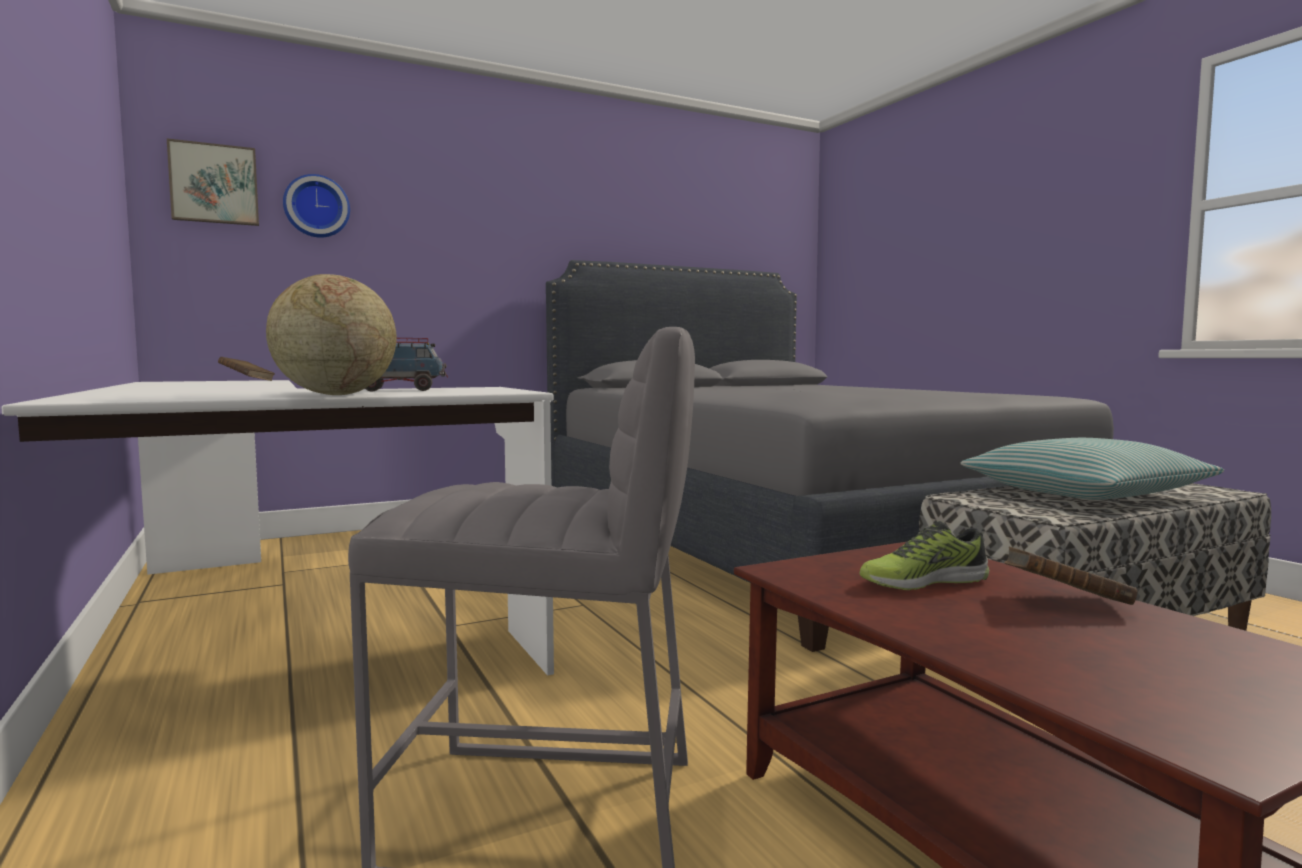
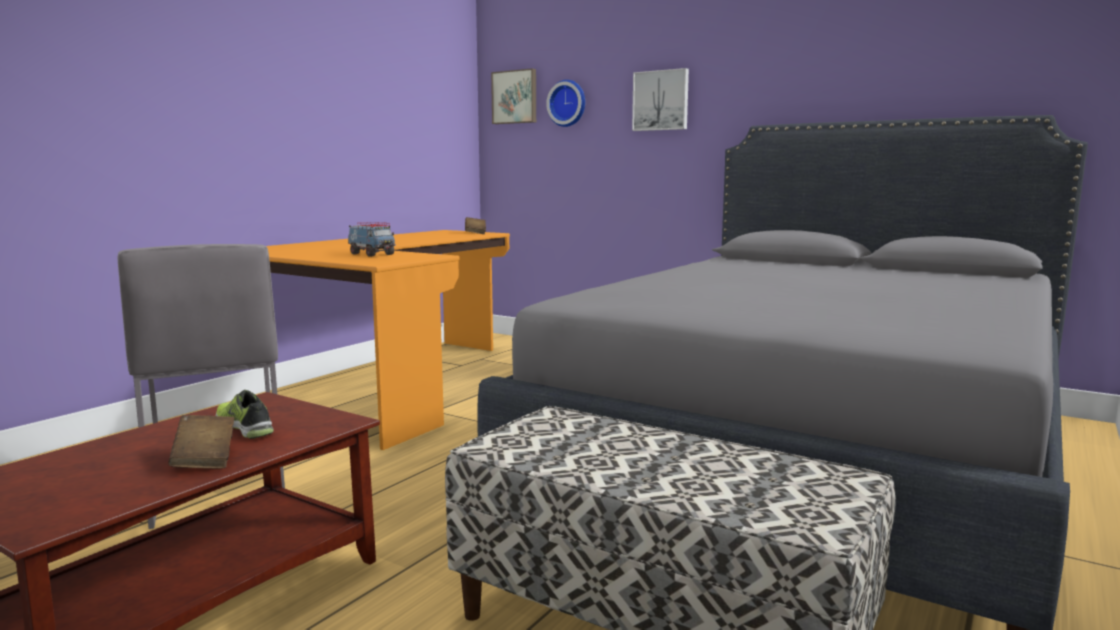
camera: 60 degrees right, 5 degrees up
white desk [1,380,554,676] -> orange desk [266,230,510,450]
globe [266,274,397,395] -> none
pillow [960,438,1224,500] -> none
none -> picture [632,68,689,131]

